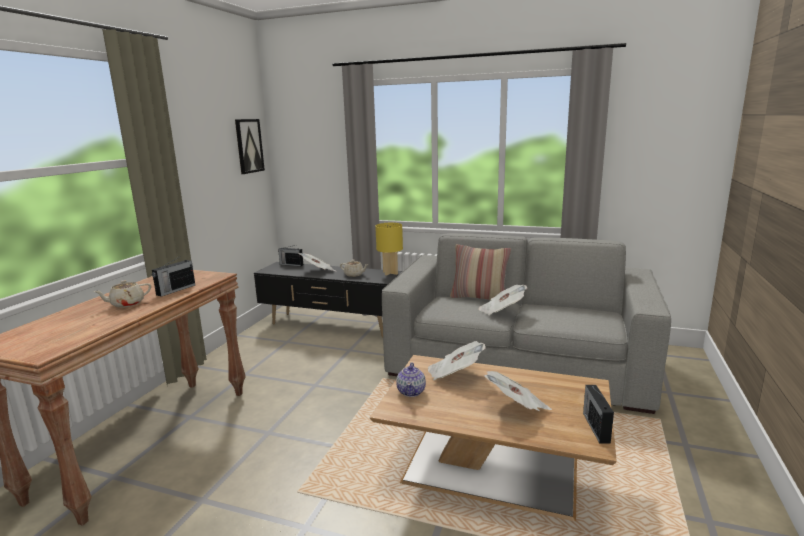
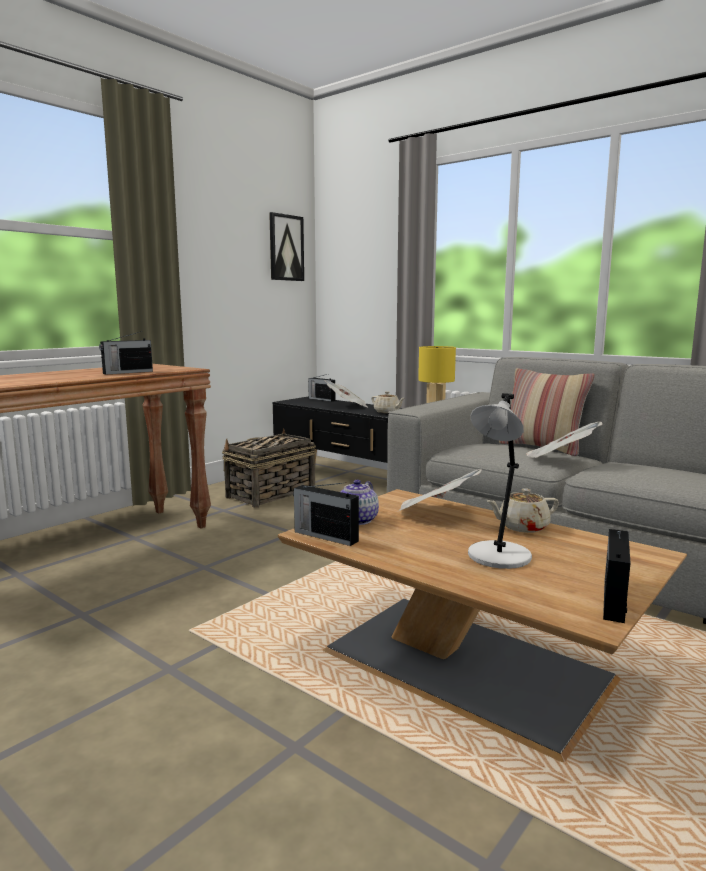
camera: 20 degrees right, 5 degrees down
beige teapot [93,280,151,308] -> beige teapot moved to [487,488,559,533]
newspaper [484,371,552,411] -> grey table lamp [468,393,532,569]
none -> basket [222,428,316,508]
none -> radio [293,483,359,546]

